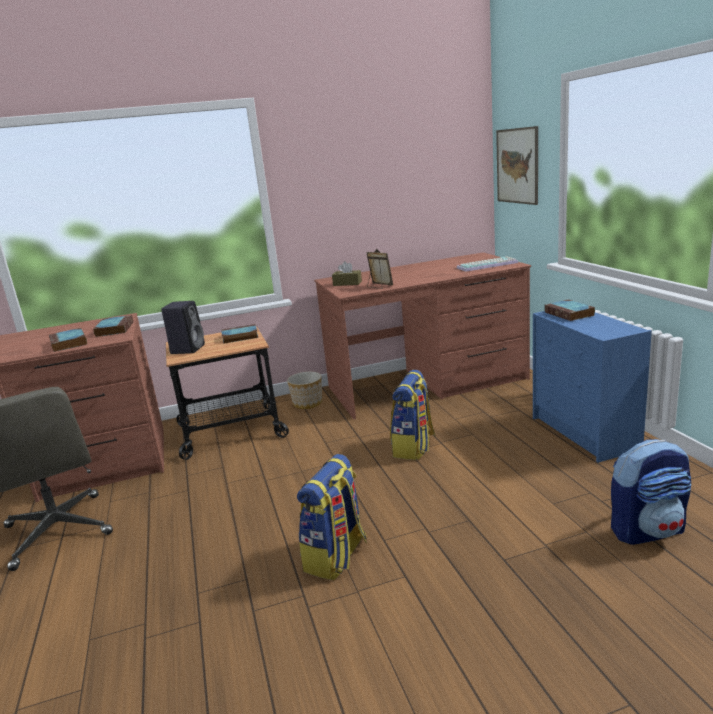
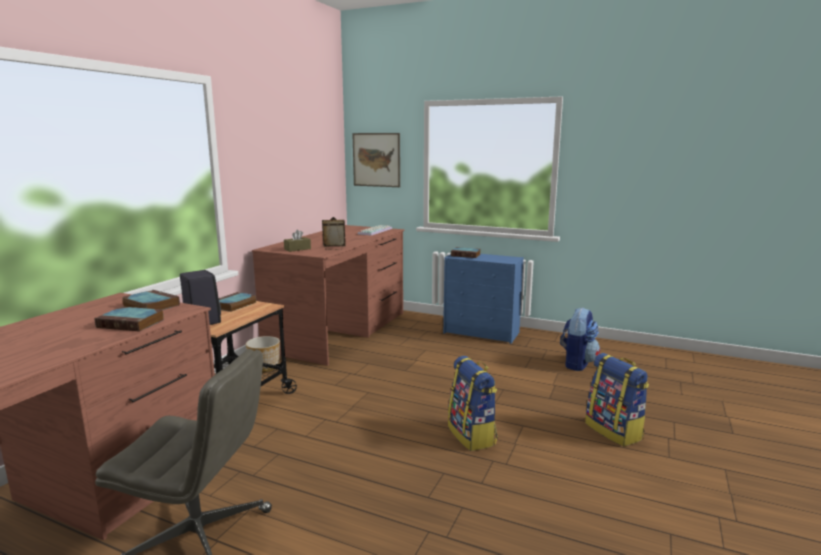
camera: 50 degrees left, 5 degrees down
backpack [390,370,436,460] -> backpack moved to [585,353,649,447]

